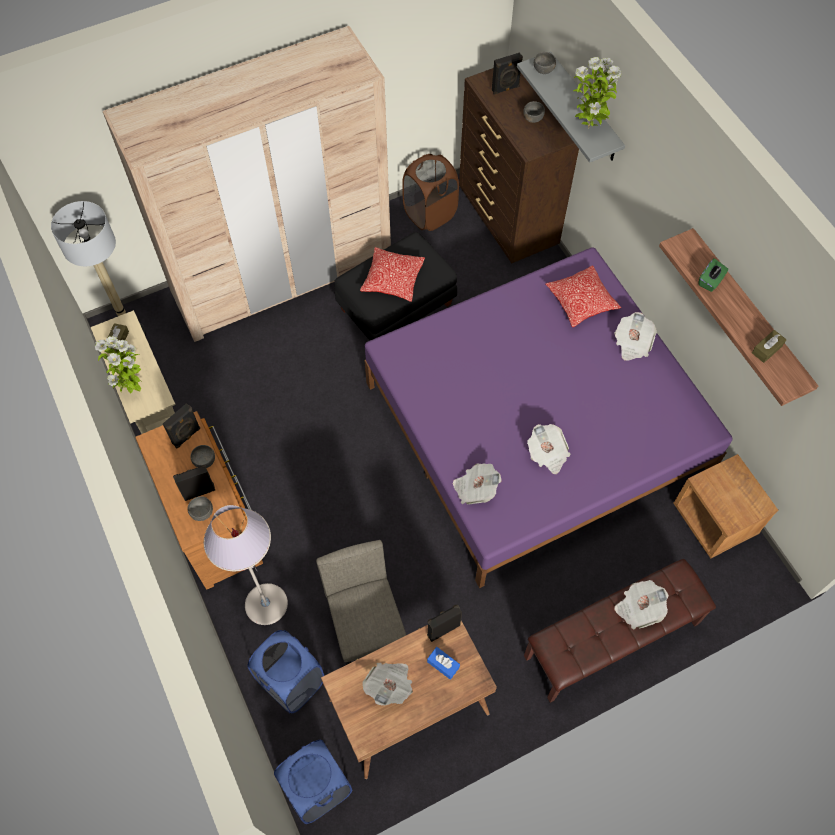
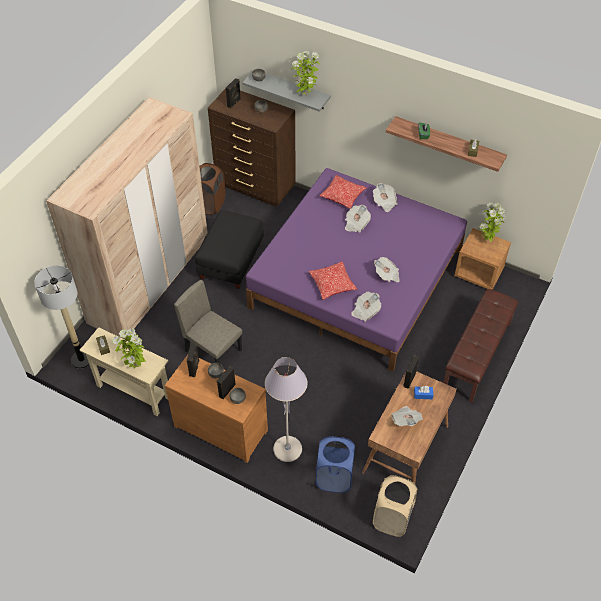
camera: 35 degrees left, 10 degrees down
blue laundry basket [274,740,352,824] -> beige laundry basket [373,475,417,537]
beige chair [316,540,406,665] -> beige chair moved to [174,280,242,363]
pillow [360,247,425,302] -> pillow moved to [308,262,357,300]
newspaper [614,580,669,630] -> newspaper moved to [345,205,371,233]
none -> potted plant [479,202,506,242]

